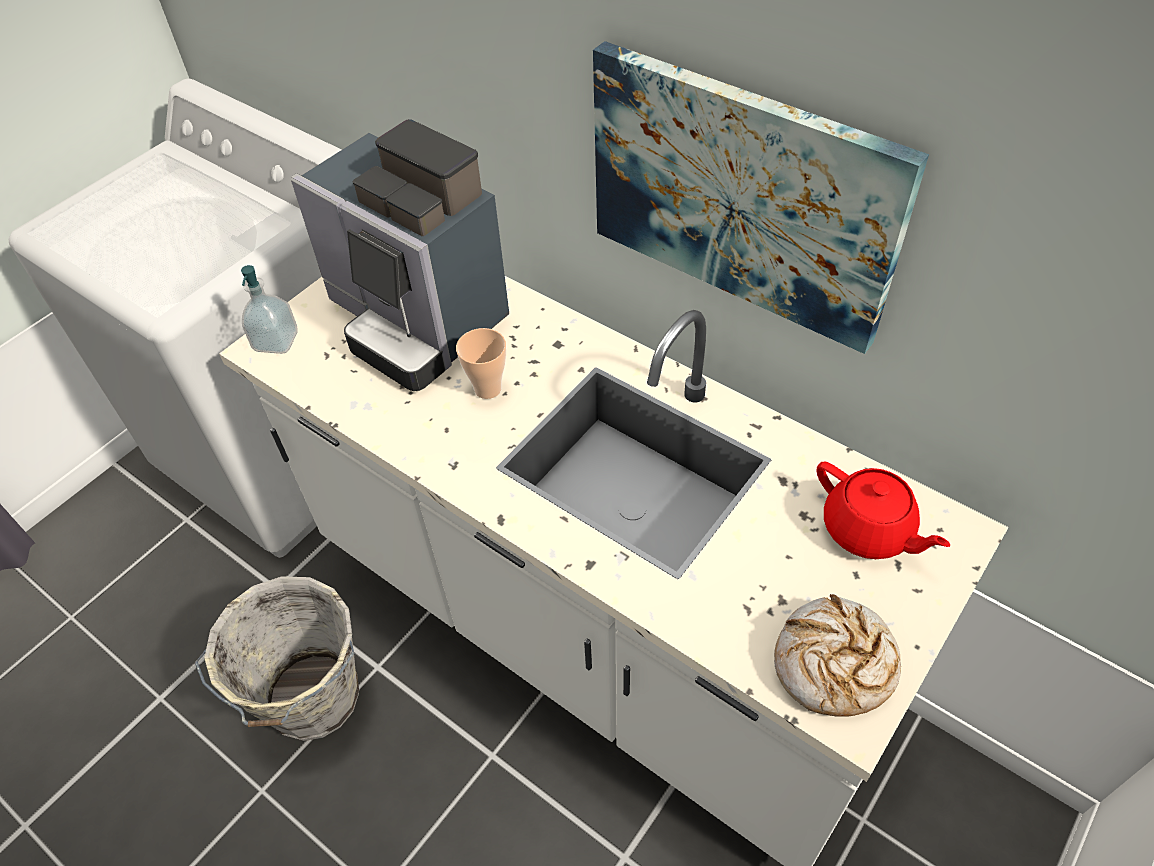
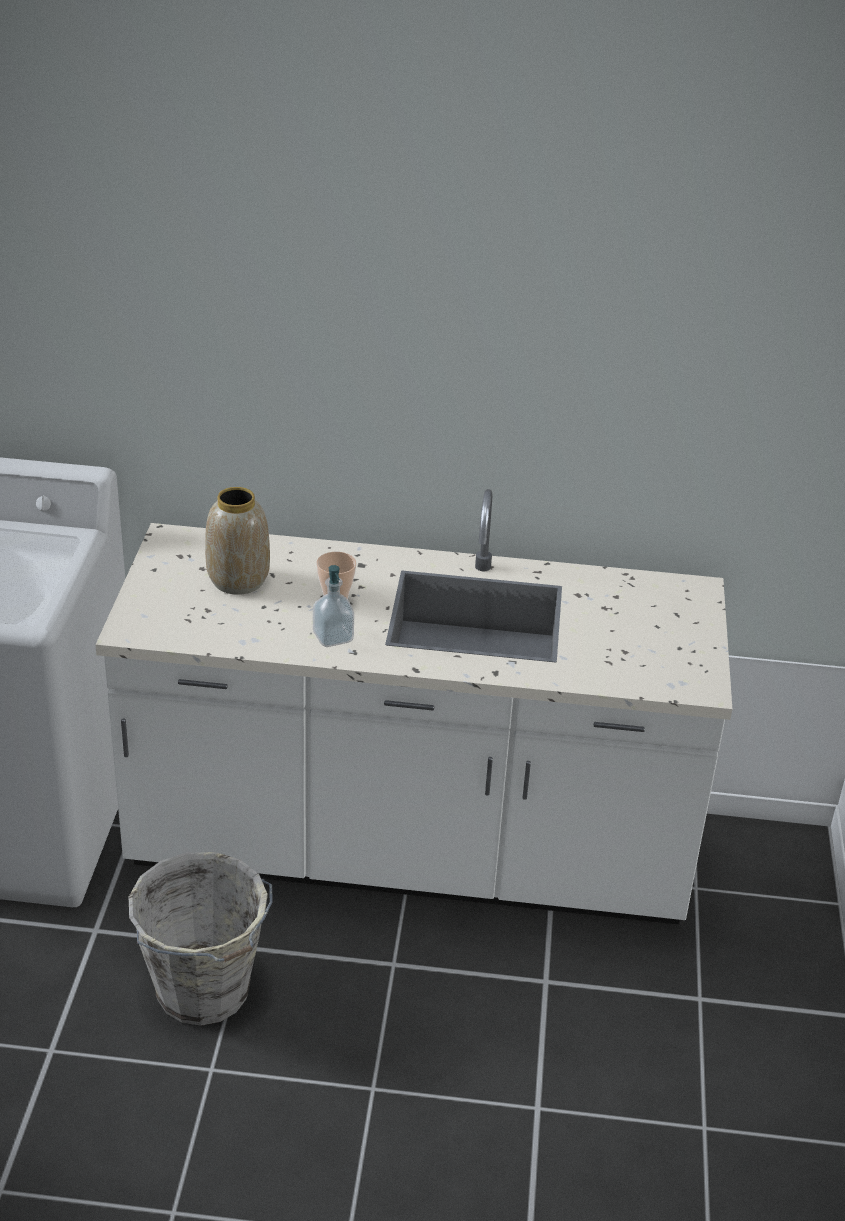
camera: 35 degrees left, 15 degrees down
soap dispenser [241,265,298,354] -> soap dispenser moved to [313,565,354,647]
coffee machine [291,119,509,391] -> vase [205,487,270,595]
picture [593,41,929,354] -> none
bread [774,594,901,717] -> none
red teapot [817,462,950,559] -> none

